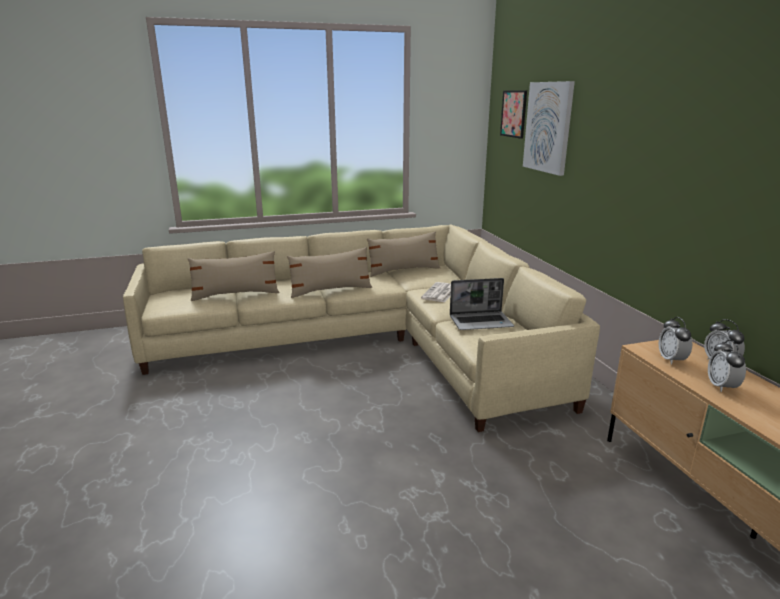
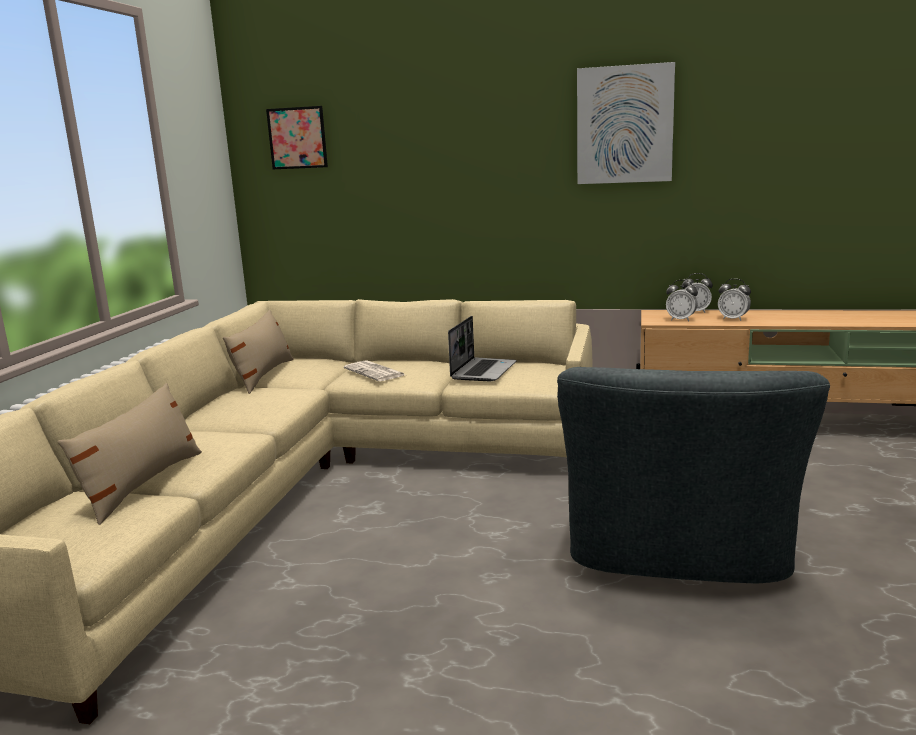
camera: 60 degrees left, 5 degrees down
beige pillow [287,247,372,298] -> none
picture [523,81,575,176] -> picture moved to [577,62,675,184]
none -> grey armchair [557,367,830,584]

